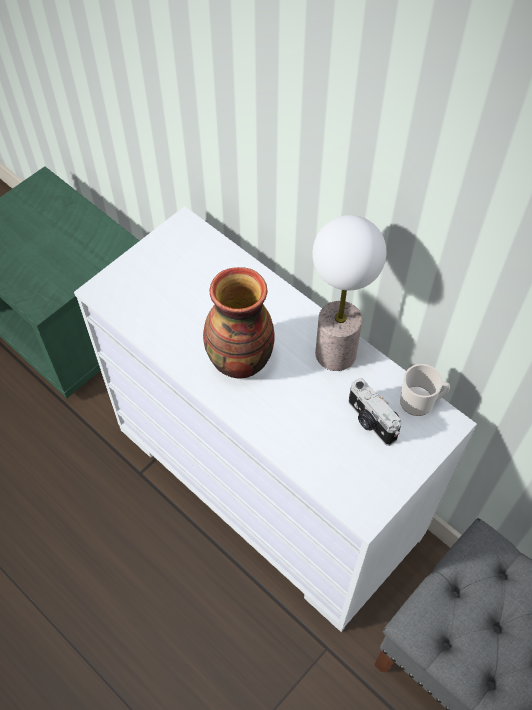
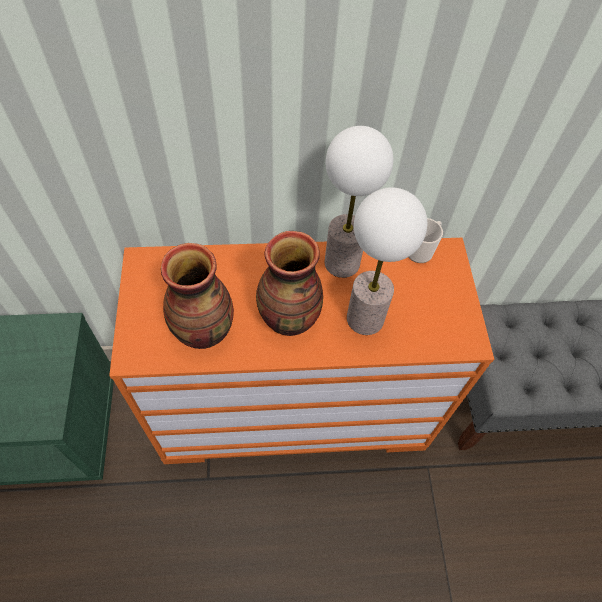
camera: 50 degrees left, 0 degrees up
white dresser [74,206,477,632] -> orange dresser [109,238,494,464]
camera [348,378,401,446] -> none
none -> vase [161,243,234,349]
none -> table lamp [347,187,427,335]

